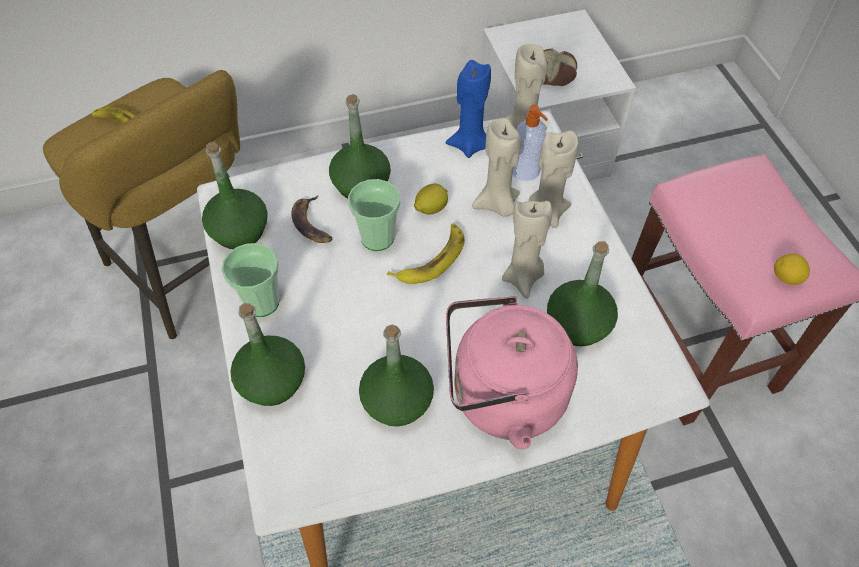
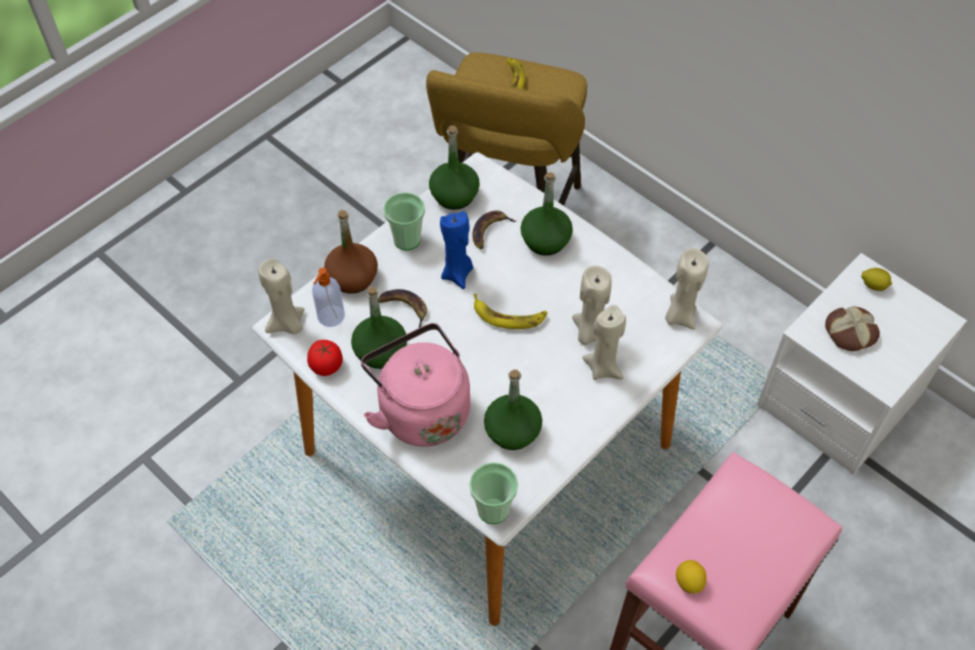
camera: 60 degrees right, 0 degrees up
green bottle [230,303,305,406] -> brown bottle [324,210,378,294]
cup [348,179,400,251] -> cup moved to [469,462,518,524]
lemon [414,183,448,214] -> lemon moved to [861,268,892,291]
blue candle [446,60,491,158] -> blue candle moved to [440,211,473,289]
beige candle [502,201,552,299] -> beige candle moved to [258,258,304,334]
soap dispenser [513,105,548,181] -> soap dispenser moved to [312,268,345,327]
none -> tomato [307,340,343,376]
none -> banana [378,289,427,328]

